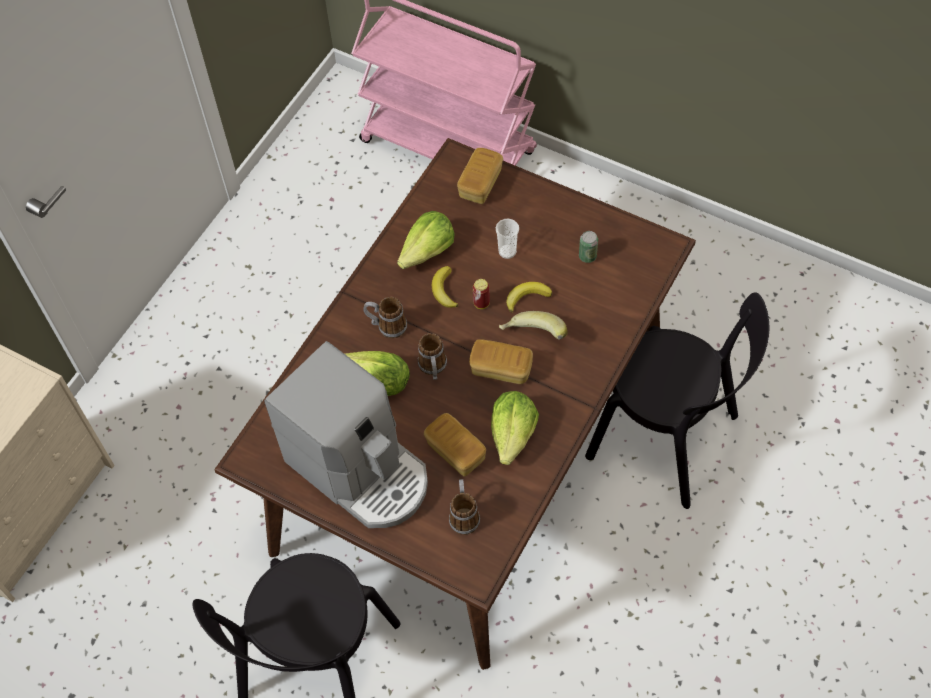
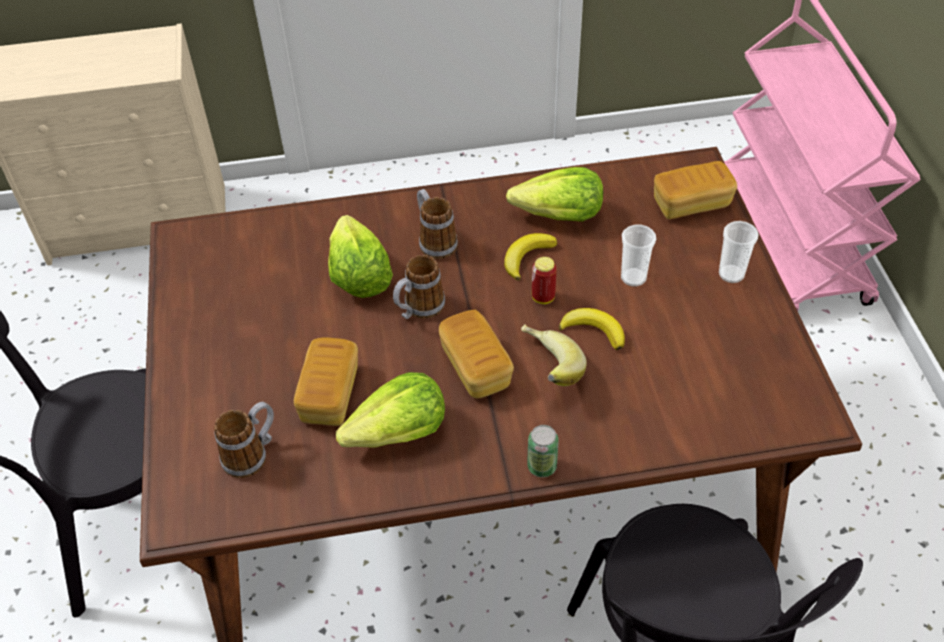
camera: 50 degrees right, 10 degrees down
coffee machine [264,341,428,528] -> none
can [579,231,598,263] -> can moved to [527,425,559,477]
none -> cup [719,221,759,283]

